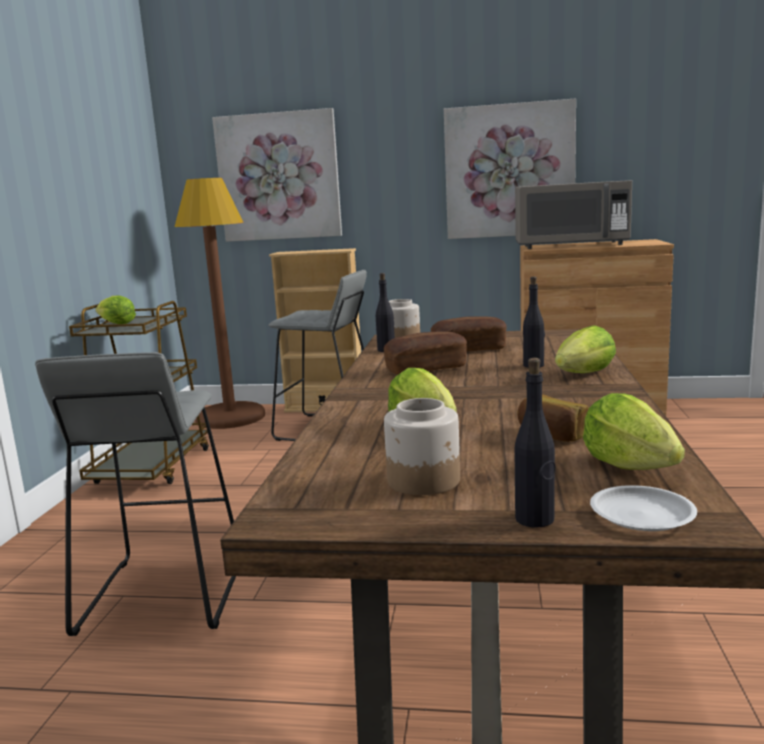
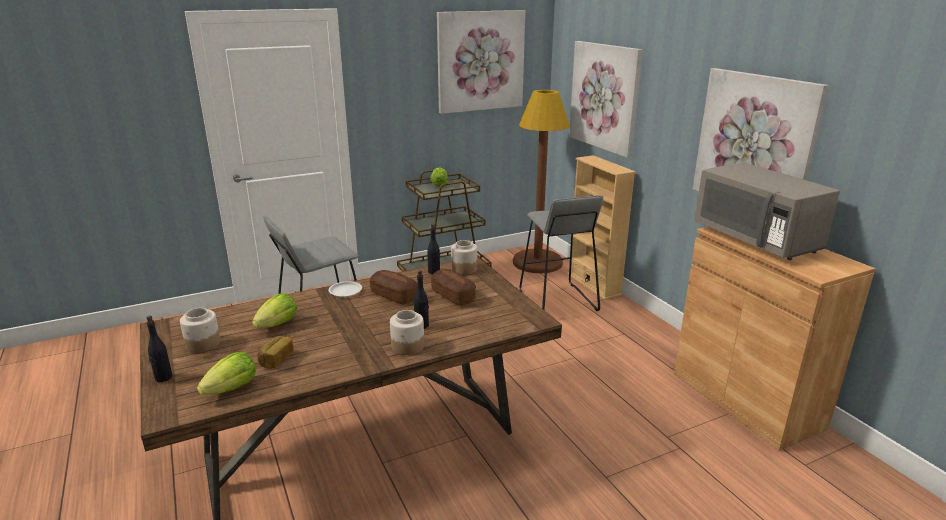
camera: 55 degrees right, 10 degrees up
lettuce [555,325,616,373] -> jar [390,310,424,355]
white plate [590,485,697,531] -> white plate moved to [329,281,362,297]
none -> picture [437,10,525,114]

